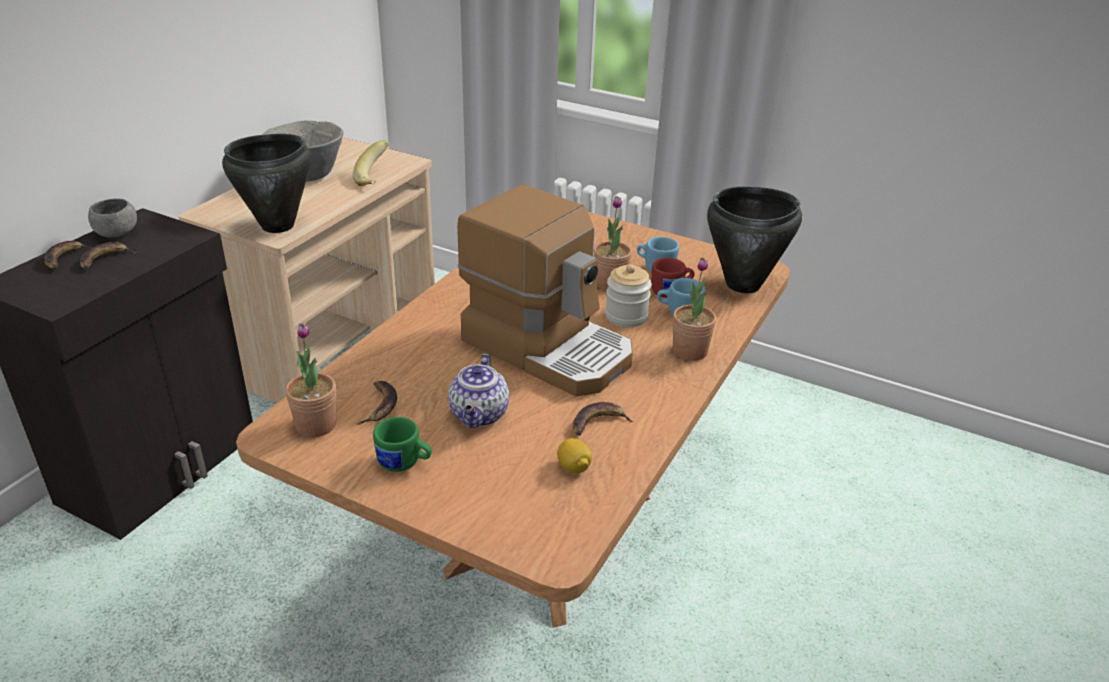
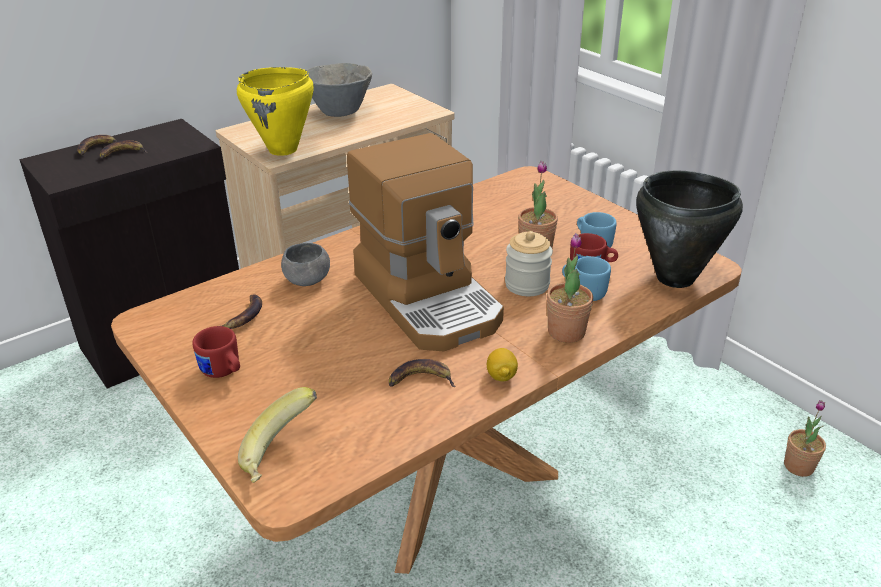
camera: 25 degrees right, 0 degrees up
grey bowl [88,199,137,238] -> grey bowl moved to [281,243,330,286]
black cooking pot [222,134,311,233] -> yellow cooking pot [237,67,314,156]
potted plant [285,323,336,437] -> potted plant moved to [784,400,826,477]
banana [353,141,389,186] -> banana moved to [238,387,317,483]
green mug [373,417,432,472] -> red mug [192,326,240,378]
teapot [448,354,509,428] -> none
lemon [557,438,592,473] -> lemon moved to [487,348,518,381]

